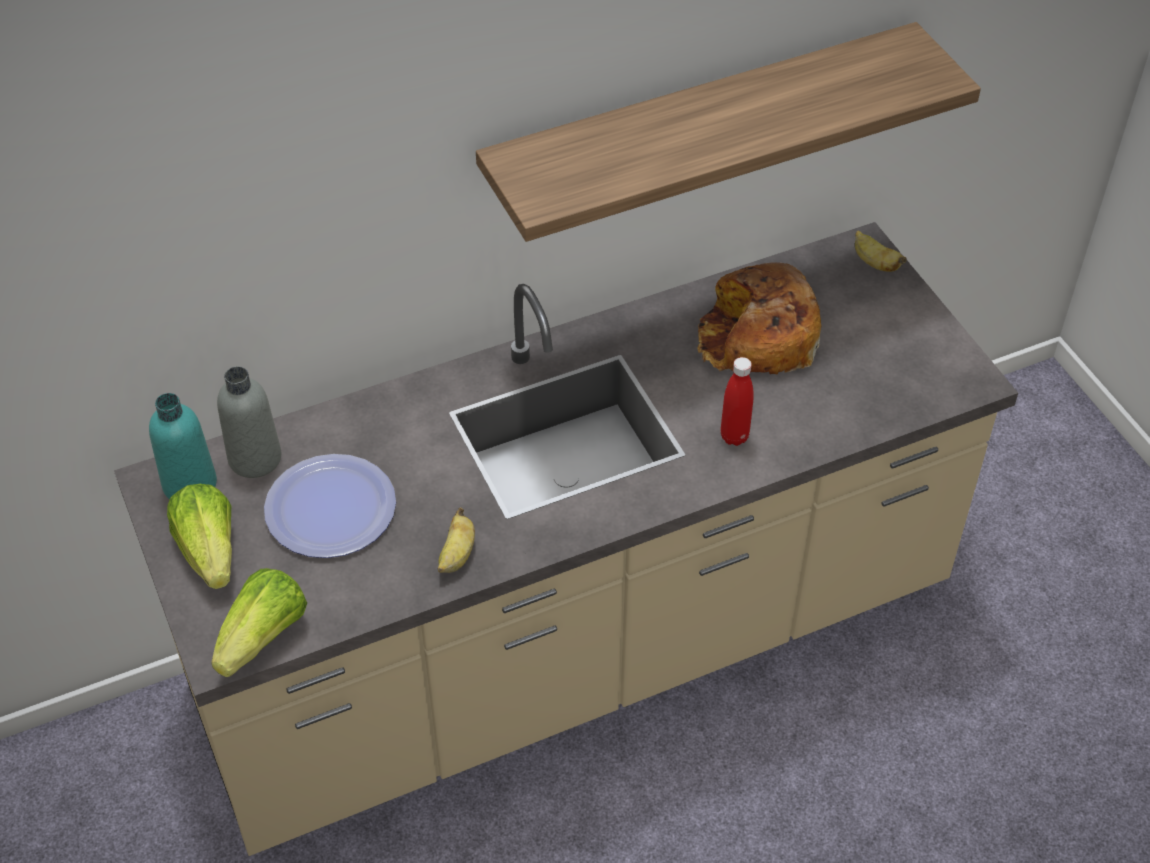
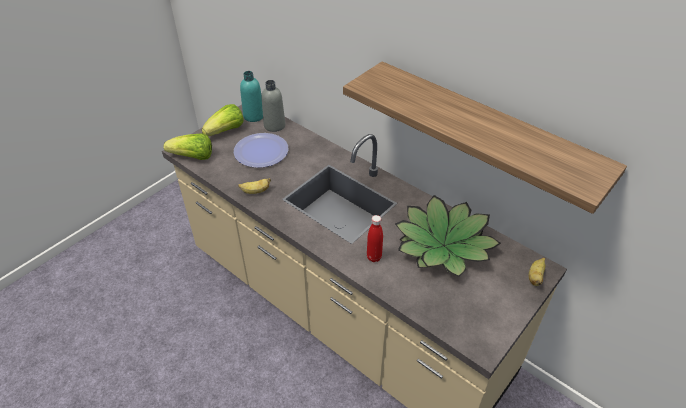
camera: 65 degrees right, 5 degrees down
bread [697,262,821,374] -> potted plant [395,195,501,277]

